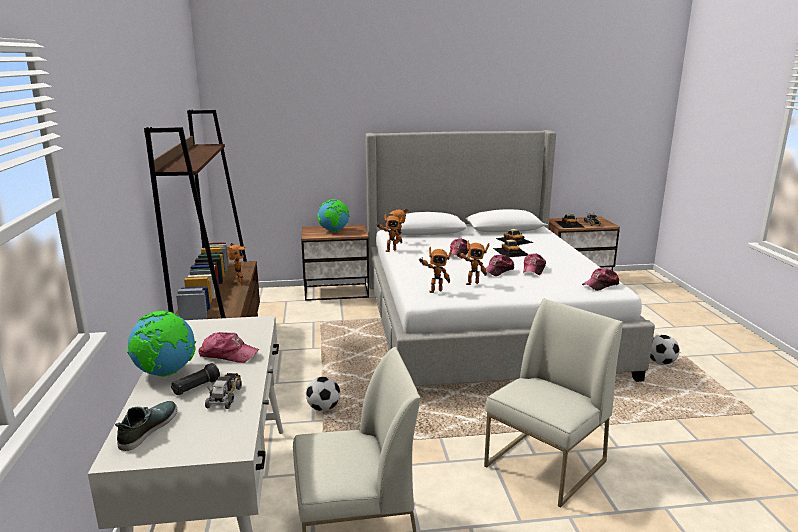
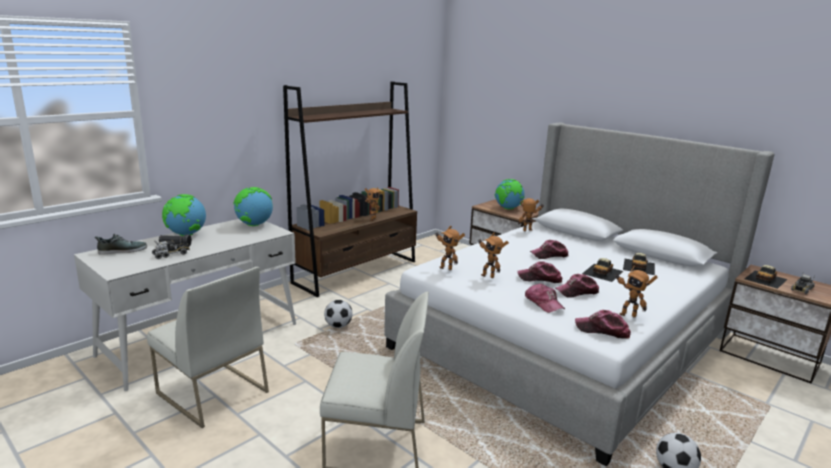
camera: 50 degrees right, 0 degrees up
cap [198,332,259,363] -> cap moved to [525,283,565,313]
toy robot [377,214,403,252] -> toy robot moved to [614,266,658,318]
none -> globe [233,187,273,226]

